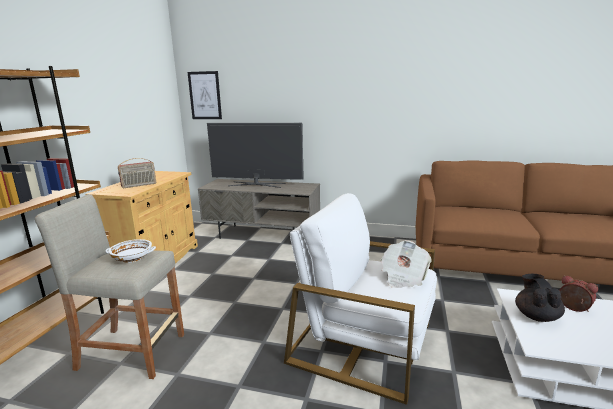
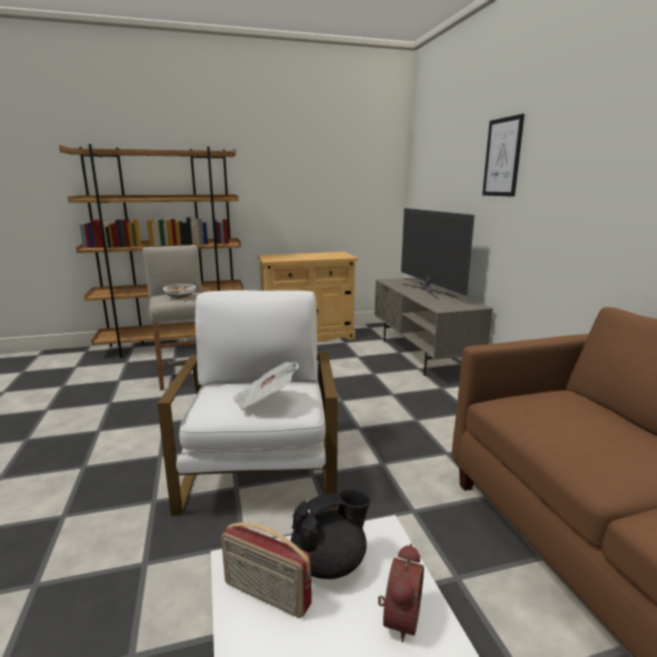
camera: 60 degrees right, 0 degrees up
radio [118,158,156,188] -> radio moved to [221,522,312,618]
picture [188,71,222,119] -> picture moved to [482,114,525,197]

